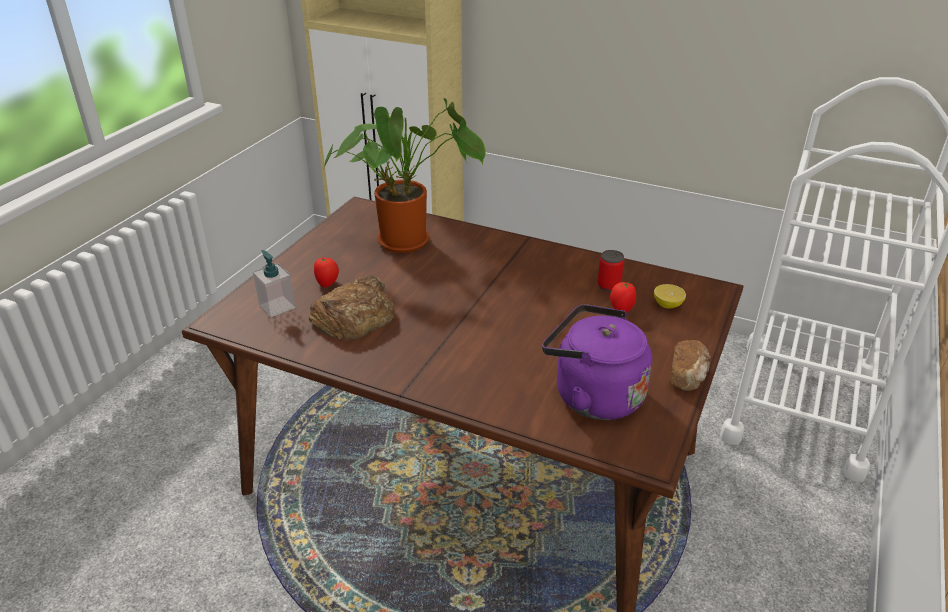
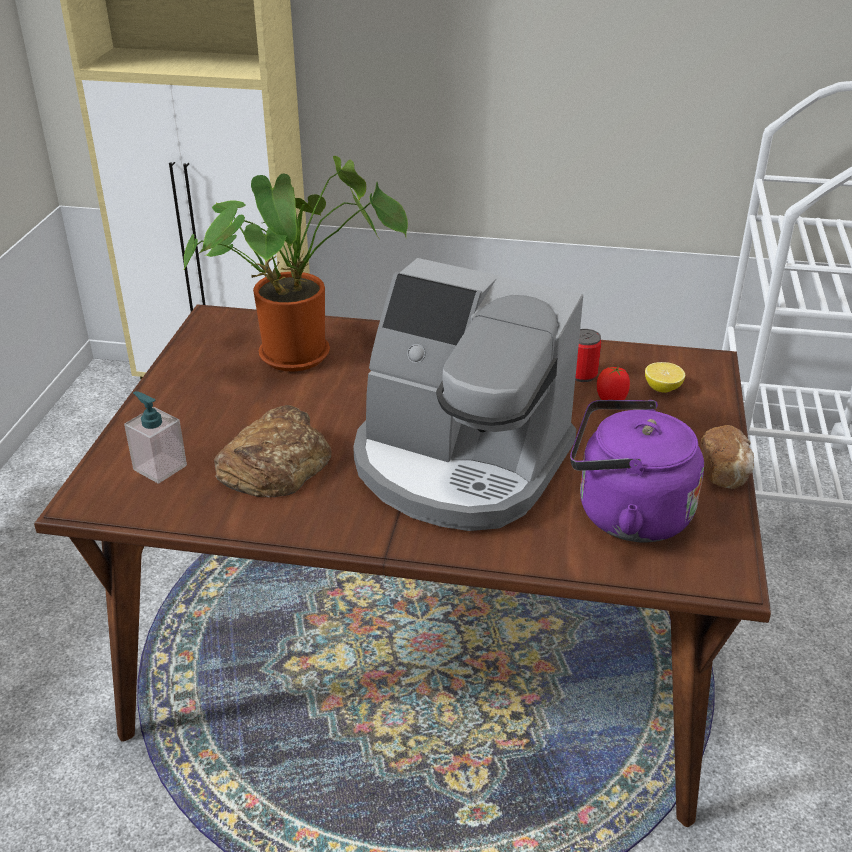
camera: 15 degrees left, 0 degrees up
tomato [314,257,339,287] -> none
none -> coffee machine [353,258,583,531]

